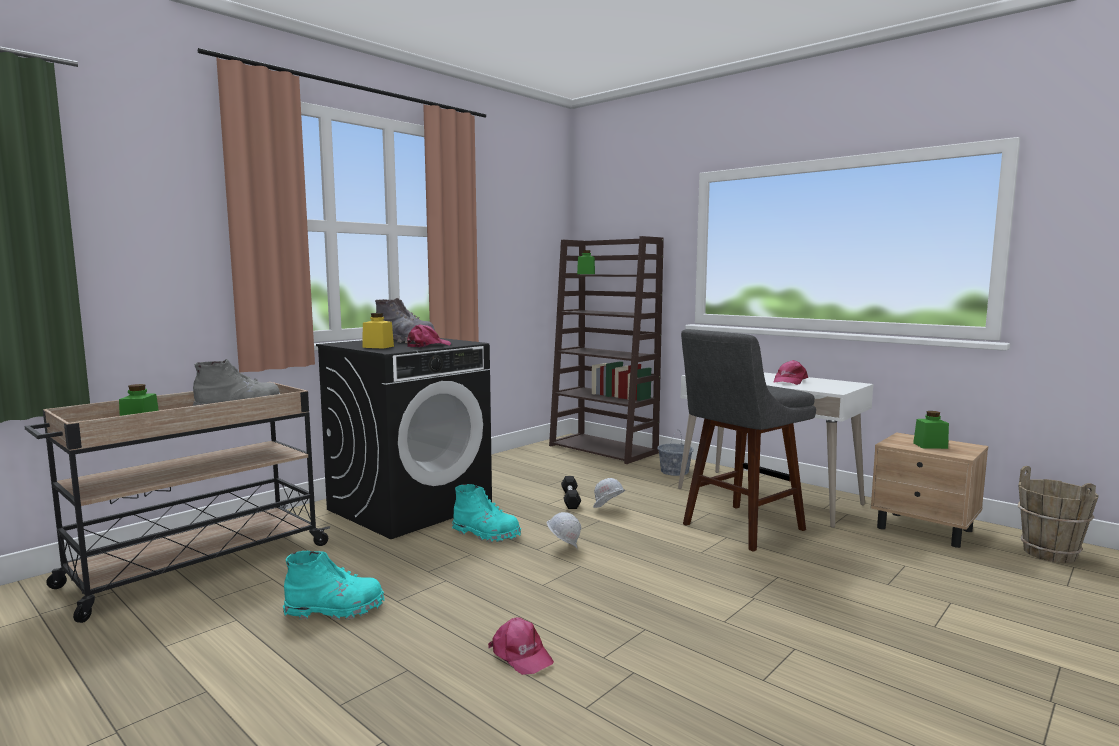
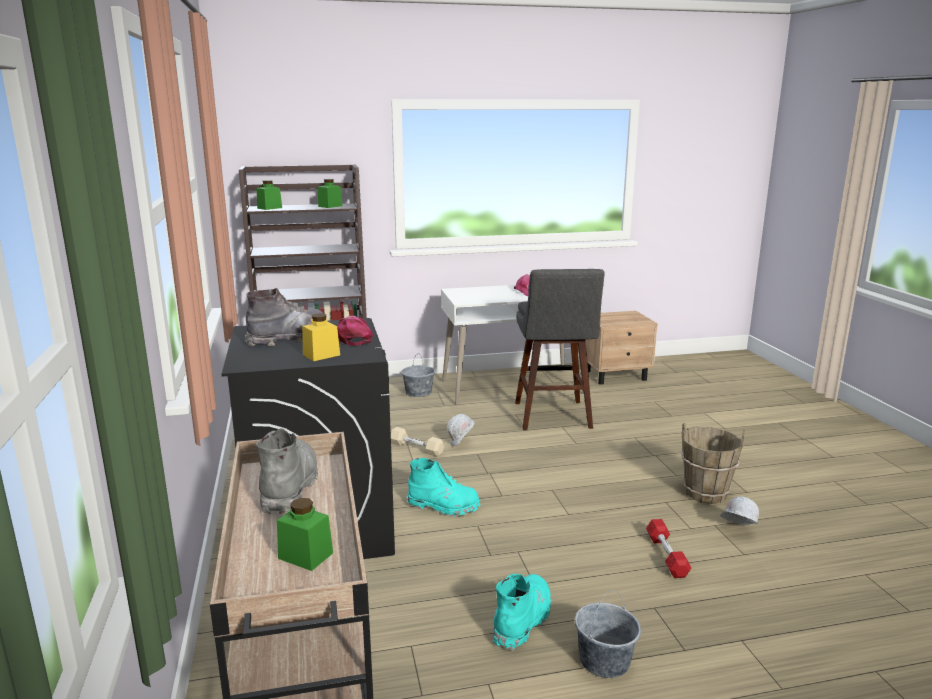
camera: 55 degrees left, 10 degrees up
turquoise boot [452,484,521,542] -> turquoise boot turned 45 degrees clockwise [407,458,480,517]
pink cap [488,617,554,675] -> red dumbbell [646,519,691,578]
white hard hat [547,512,581,549] -> white hard hat moved to [720,496,759,526]
black dumbbell [561,476,581,509] -> beige dumbbell [391,427,444,456]
green jar [913,411,949,449] -> green jar moved to [318,179,342,208]
brown bucket [1018,466,1099,563] -> brown bucket moved to [681,423,745,504]
none -> grey bucket [575,590,641,678]

